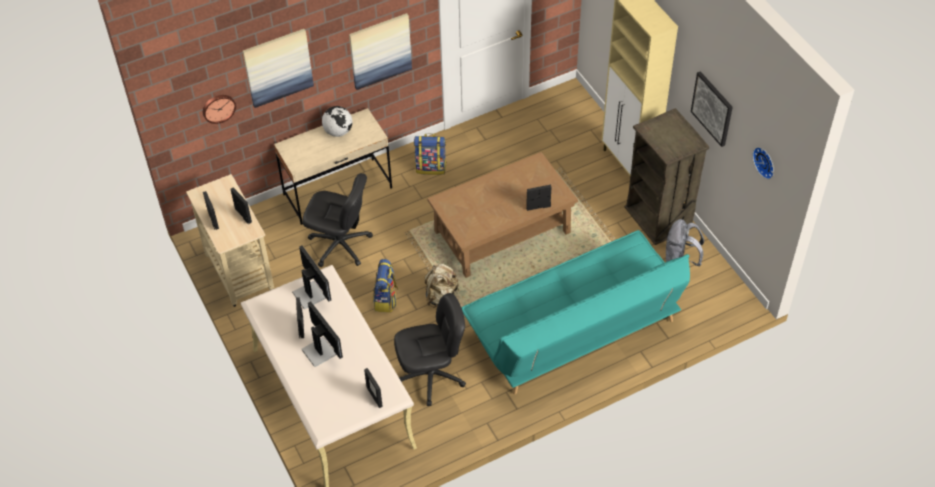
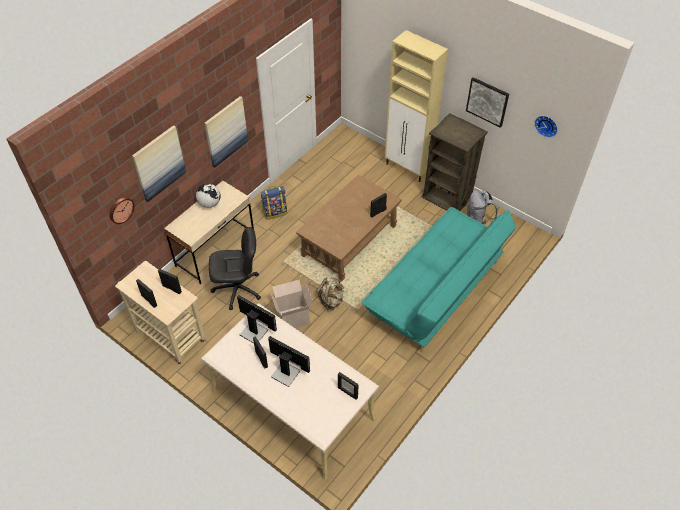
camera: 25 degrees left, 0 degrees up
backpack [373,259,399,312] -> cardboard box [270,280,313,328]
black office chair [394,293,466,406] -> none

